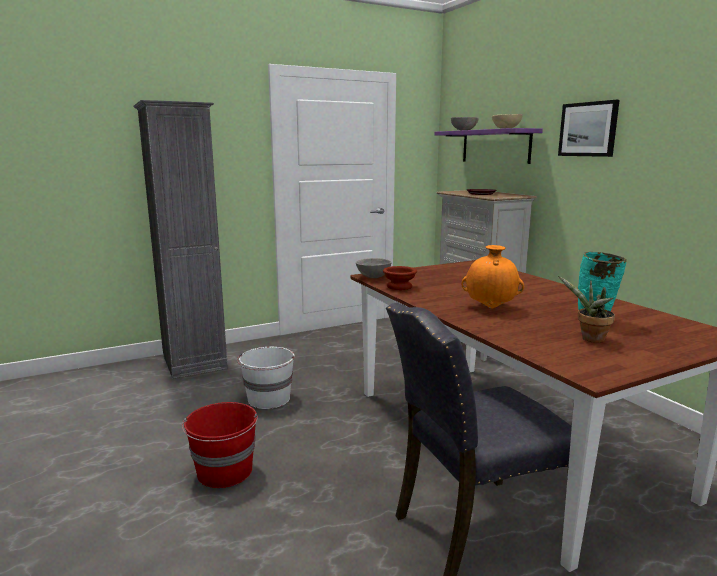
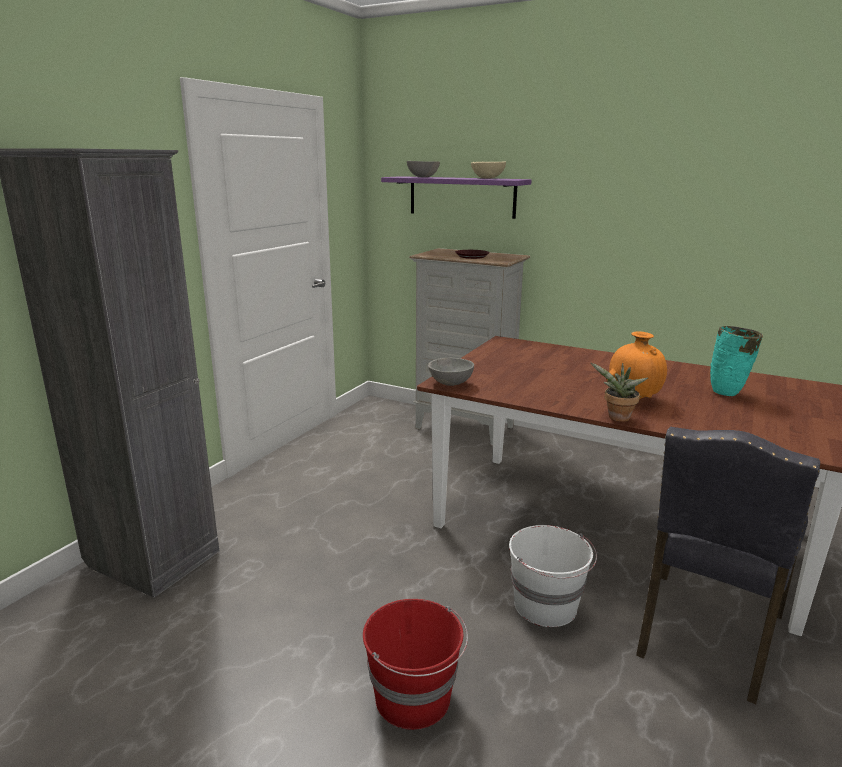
camera: 35 degrees left, 5 degrees up
white bucket [237,347,295,409] -> white bucket moved to [509,525,597,627]
brown bowl [383,266,417,290] -> none
picture [558,100,620,157] -> none
potted plant [558,276,615,343] -> potted plant moved to [591,363,648,422]

